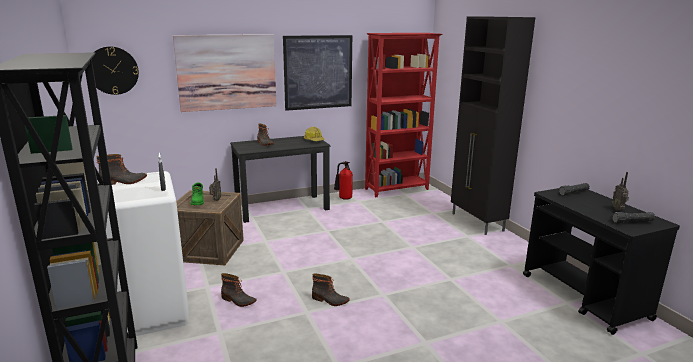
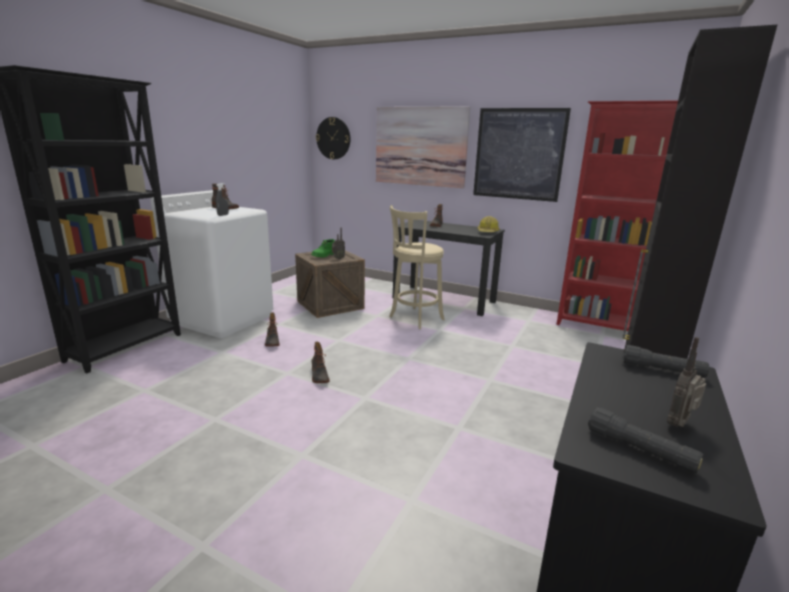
camera: 50 degrees right, 0 degrees up
fire extinguisher [334,161,353,200] -> none
none -> beige stool [389,205,445,329]

